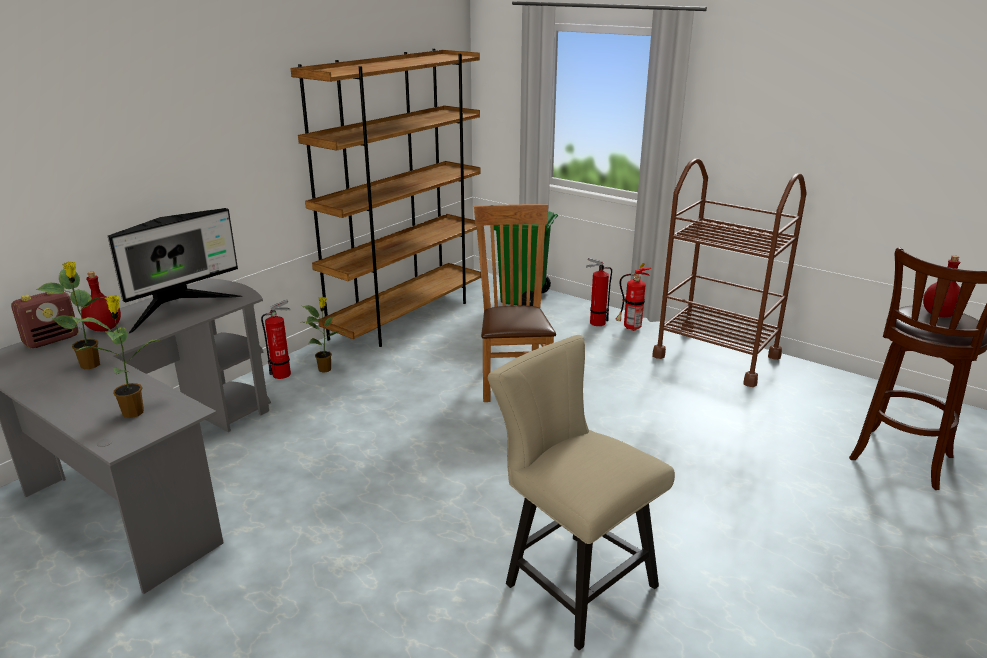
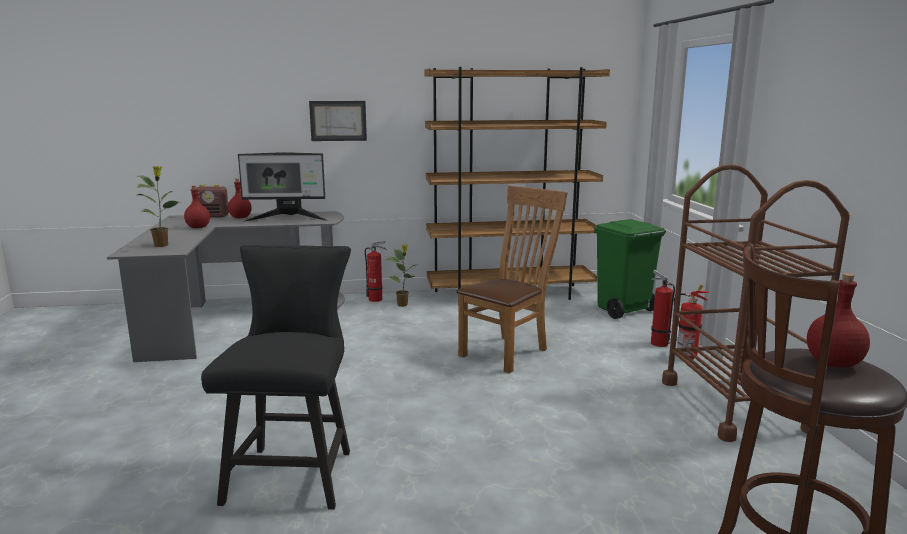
camera: 45 degrees right, 10 degrees down
potted plant [36,261,107,369] -> red bottle [184,186,210,228]
beige chair [488,335,675,650] -> black chair [201,245,351,510]
none -> picture [309,101,367,141]

